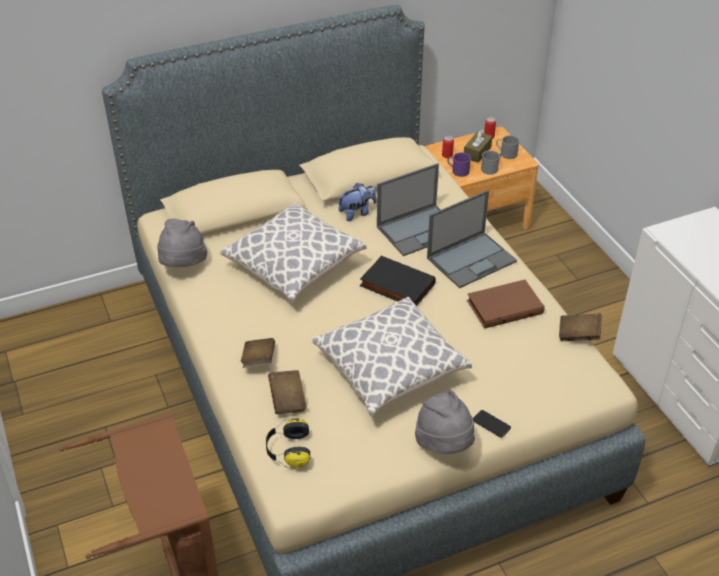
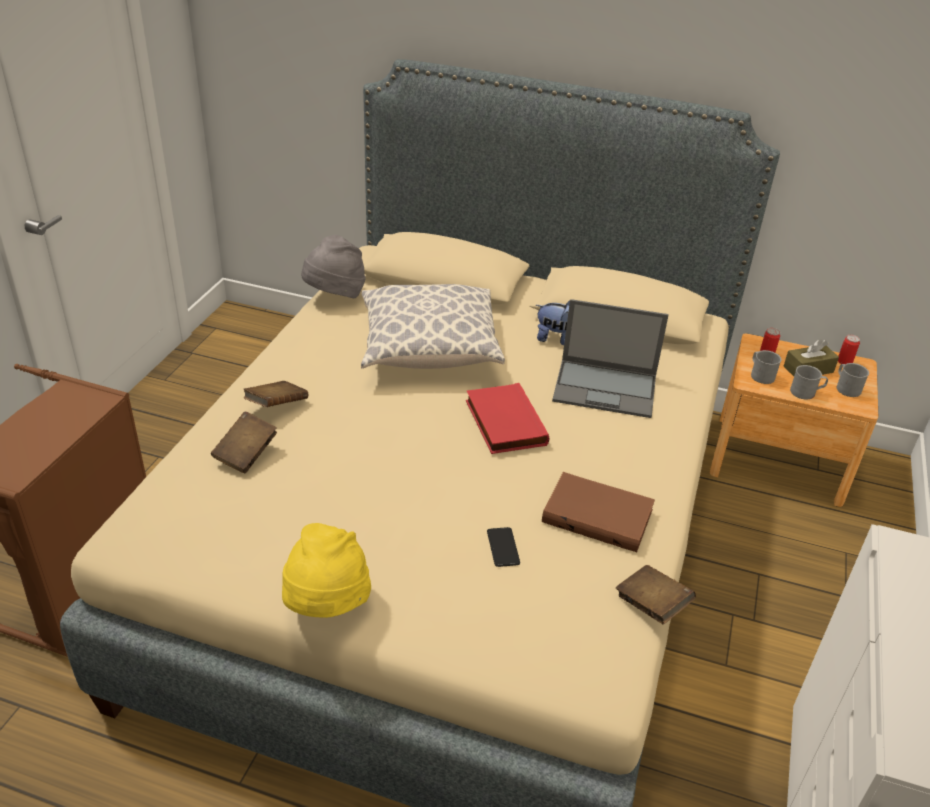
camera: 40 degrees right, 5 degrees down
headphones [266,418,310,468] -> none
pillow [312,297,472,417] -> none
black book [360,256,436,306] -> red book [466,383,549,454]
grey hat [415,390,475,454] -> yellow hat [282,523,371,618]
laptop [427,190,517,288] -> none
purple mug [447,152,471,177] -> grey mug [751,350,782,384]
phone [473,410,511,438] -> phone moved to [487,527,520,567]

